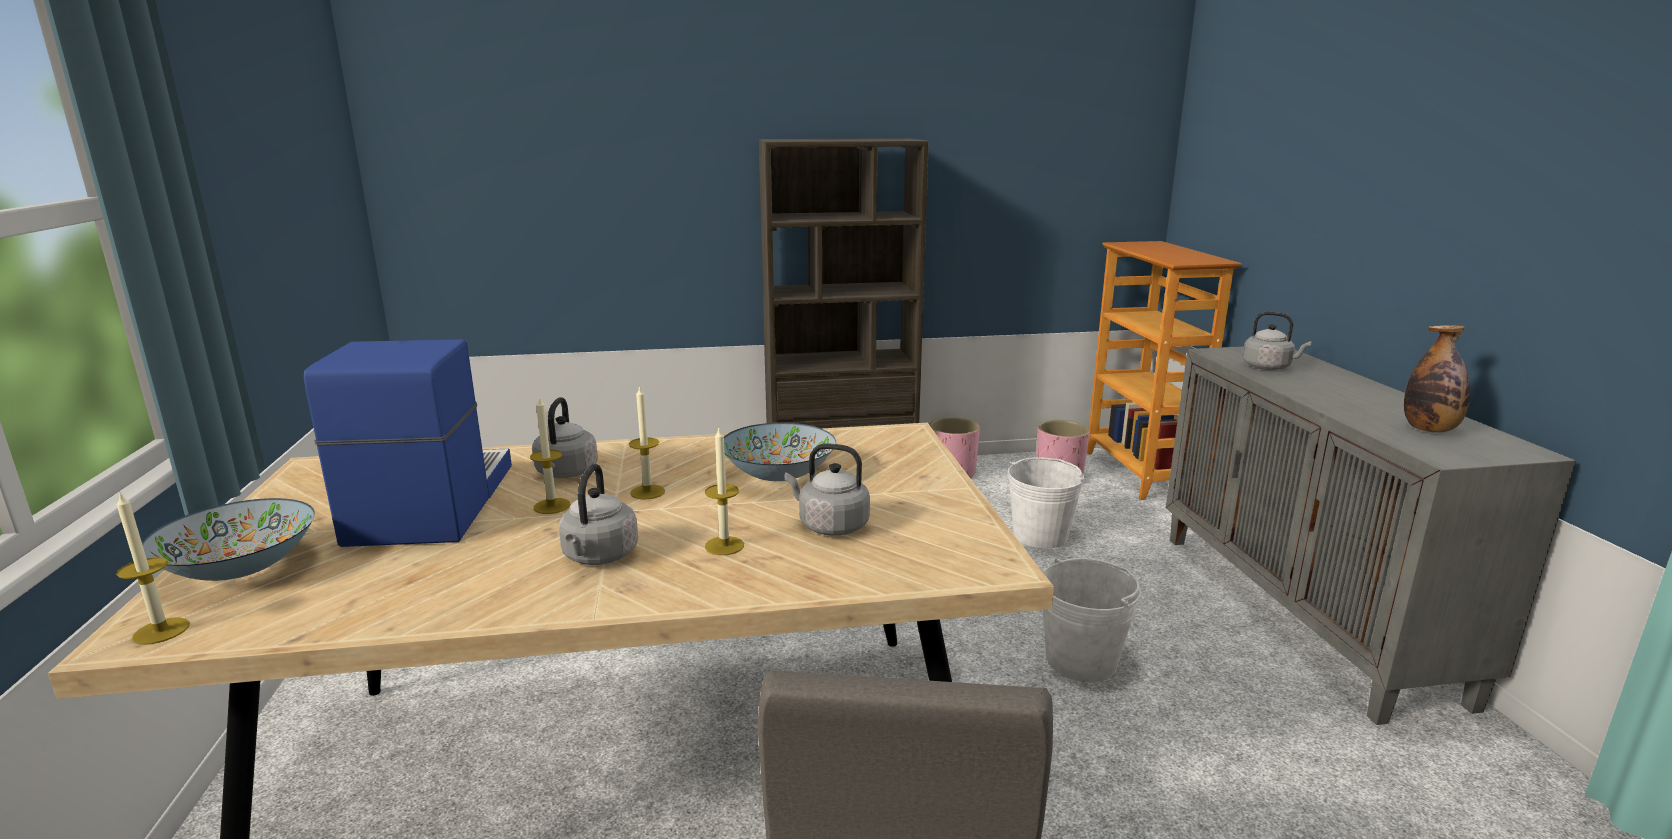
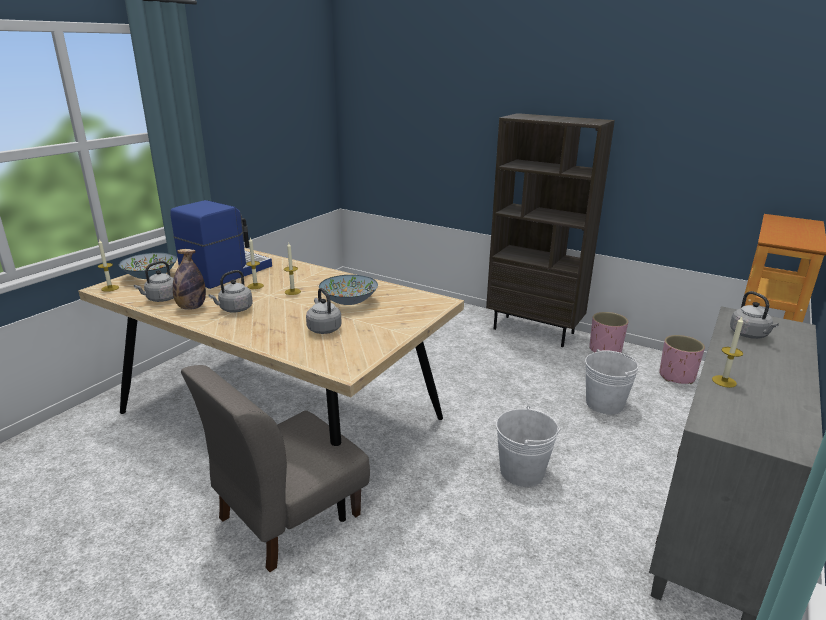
camera: 40 degrees right, 5 degrees up
grey kettle [532,397,598,478] -> grey kettle moved to [134,261,174,302]
candle [705,428,744,555] -> candle moved to [712,317,743,388]
bottle [1404,325,1471,433] -> bottle moved to [173,249,206,310]

